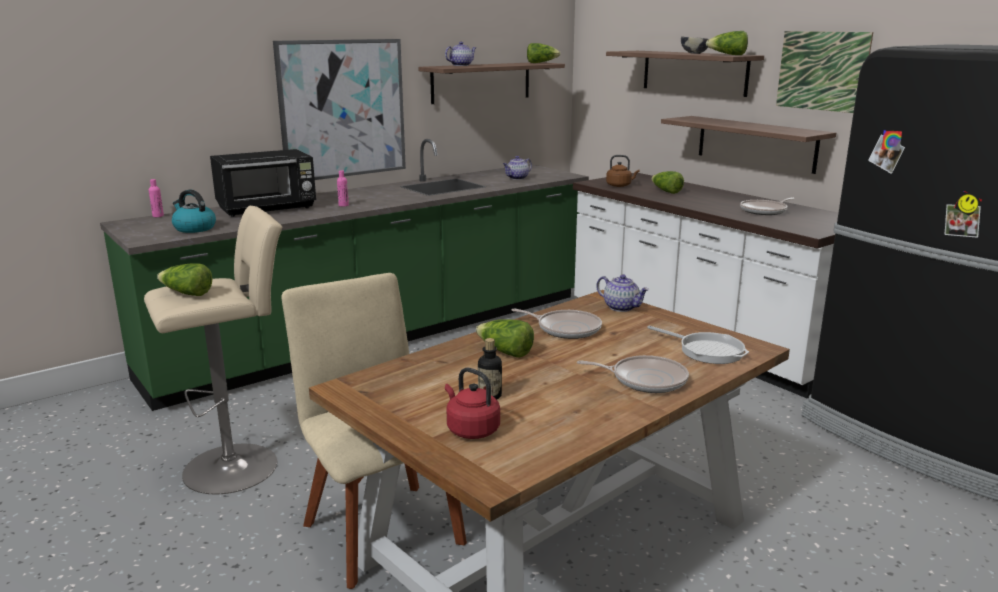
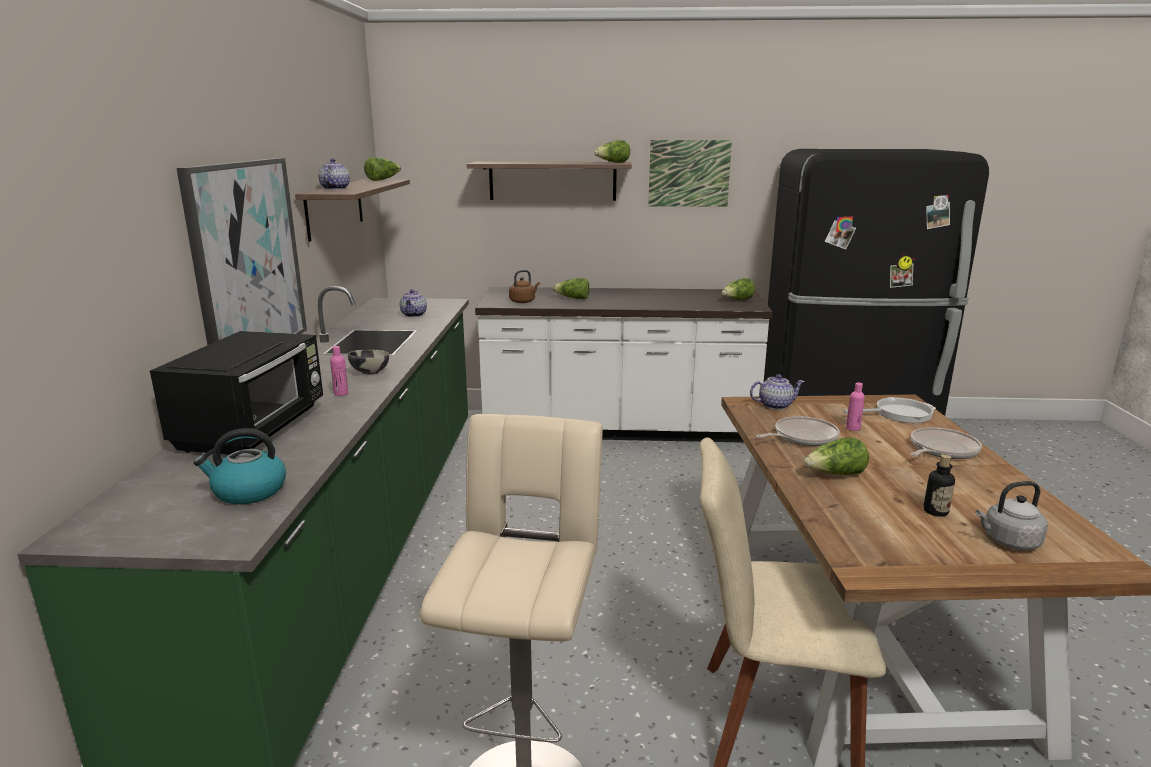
camera: 50 degrees left, 0 degrees up
pink bottle [149,179,164,217] -> pink bottle moved to [846,383,865,431]
lettuce [157,263,212,296] -> lettuce moved to [722,278,755,300]
red kettle [445,367,500,439] -> grey kettle [976,481,1048,550]
shelf [661,116,836,174] -> none
bowl [681,36,709,54] -> bowl moved to [348,350,389,374]
frying pan [740,198,795,215] -> none

